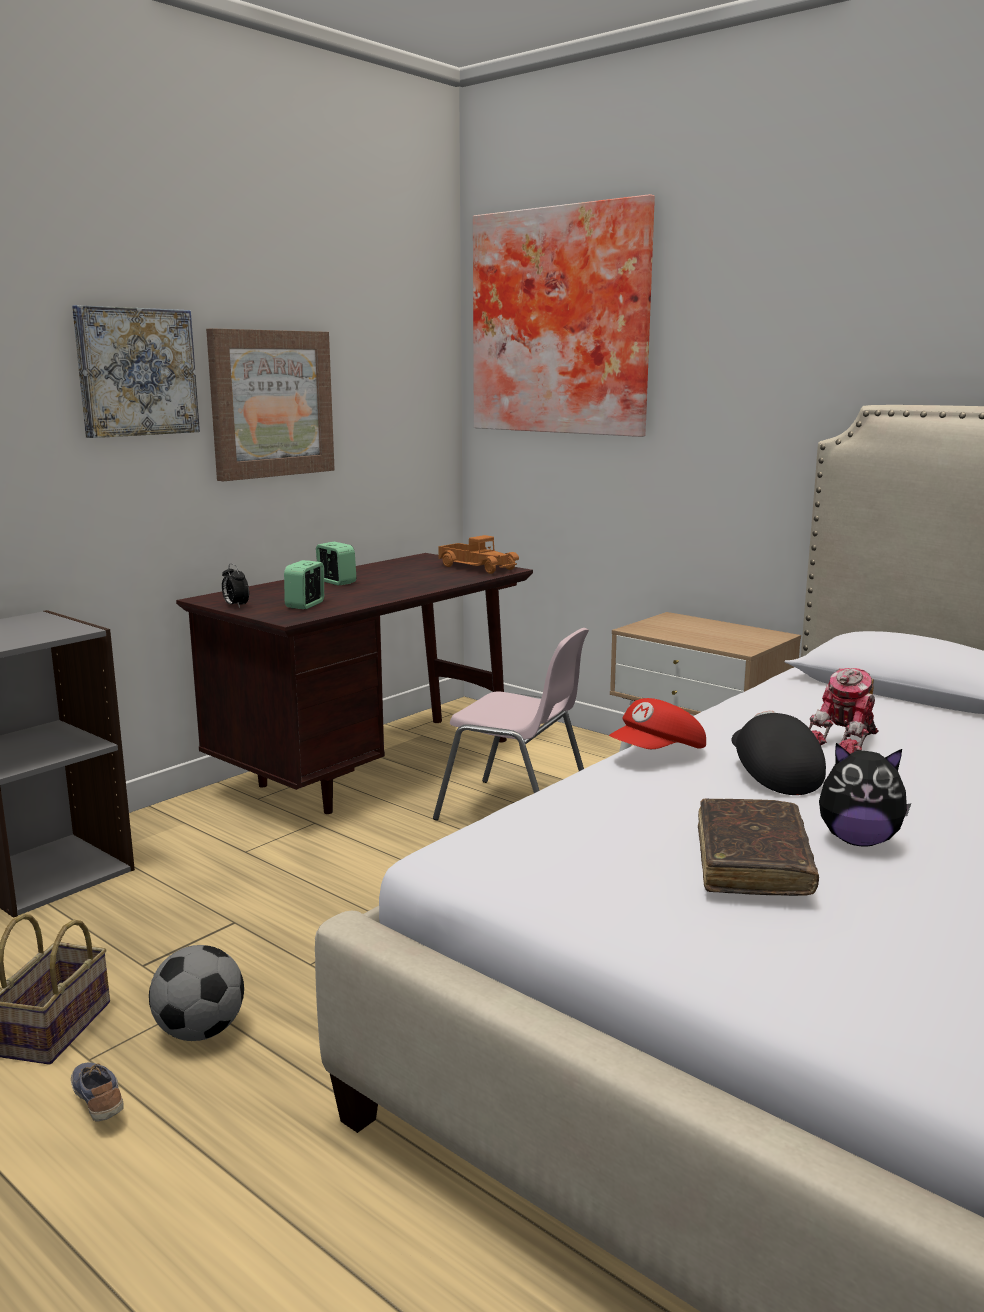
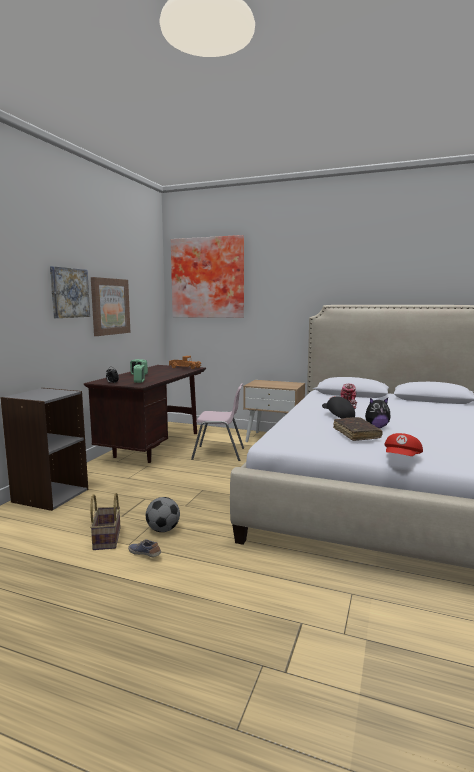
camera: 20 degrees left, 5 degrees down
red cap [609,698,706,749] -> red cap moved to [384,433,423,456]

